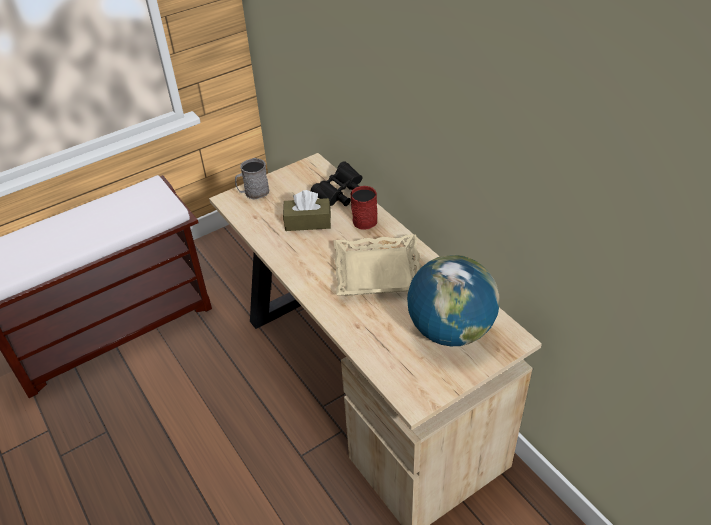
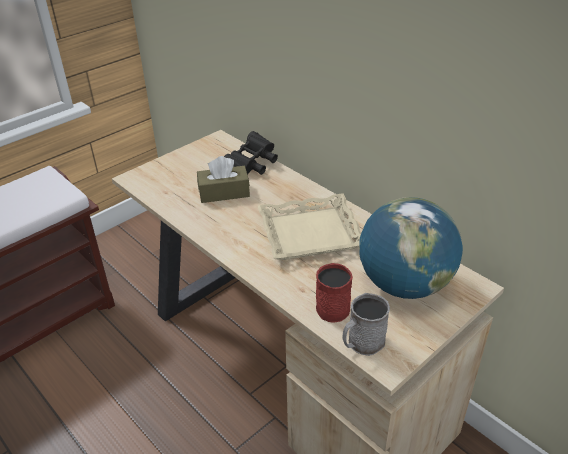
camera: 10 degrees left, 5 degrees down
grey mug [235,158,269,200] -> grey mug moved to [342,293,390,356]
red mug [350,186,377,230] -> red mug moved to [316,263,353,323]

